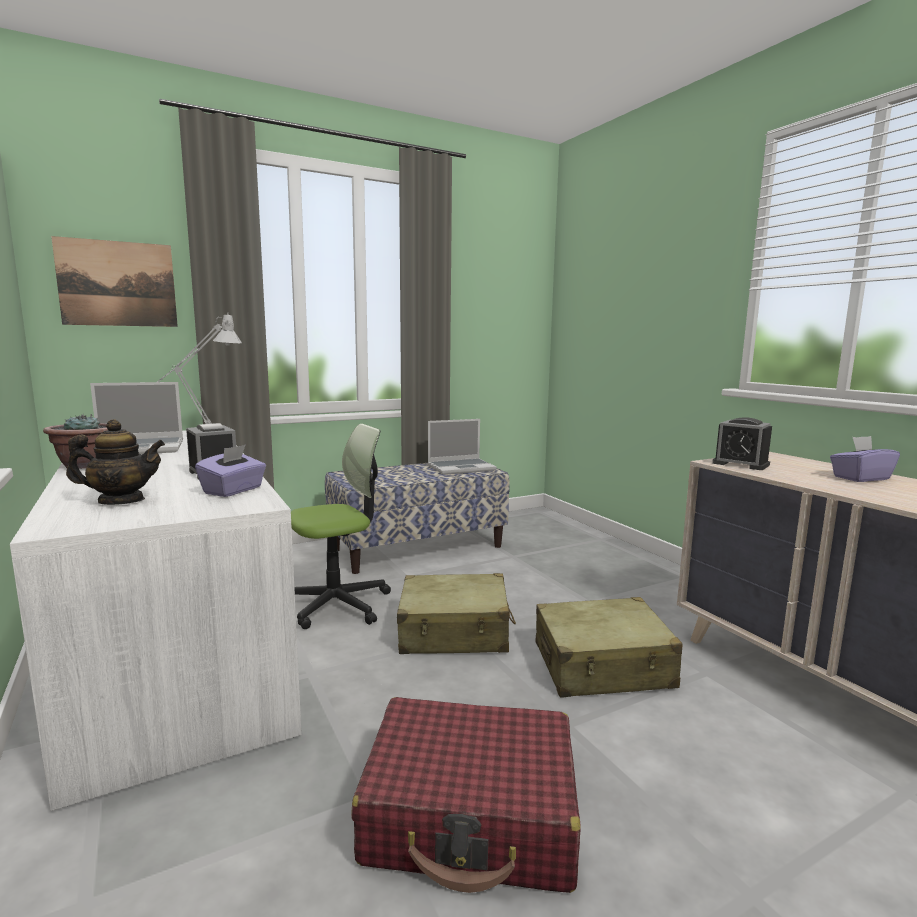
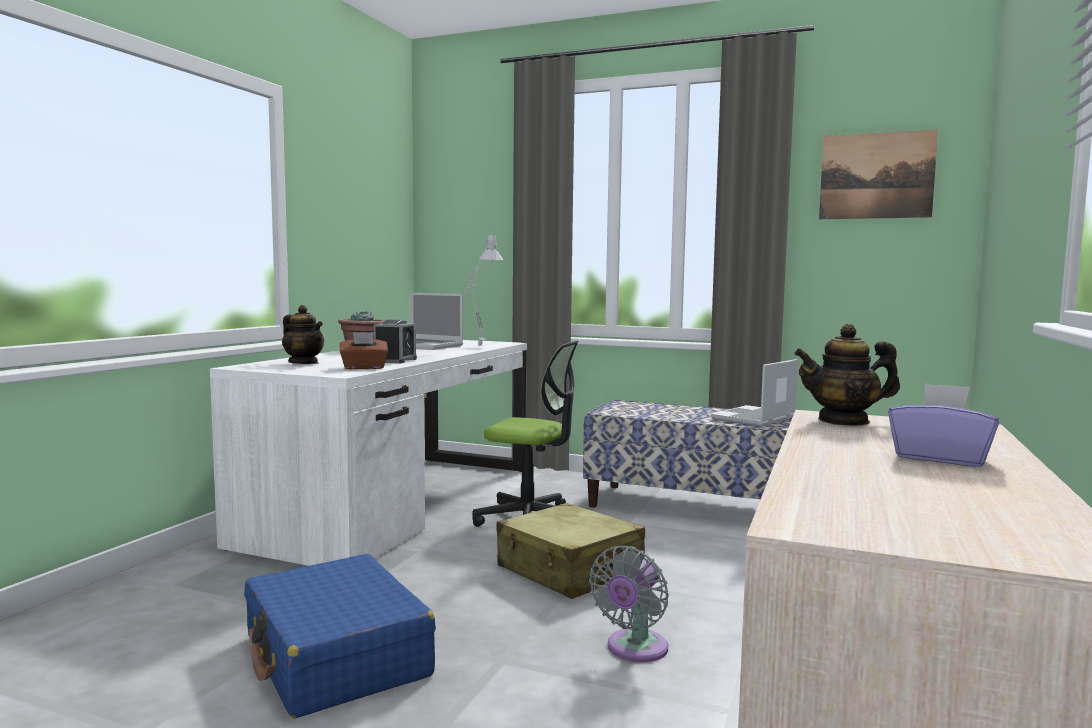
camera: 50 degrees right, 5 degrees down
picture [51,236,178,327] -> picture moved to [819,130,938,219]
purple tissue box [195,444,266,497] -> brown tissue box [339,332,388,369]
red suitcase [351,697,581,893] -> blue suitcase [244,554,436,718]
laptop [428,419,497,475] -> laptop turned 105 degrees clockwise [711,359,798,427]
beige suitcase [535,597,683,698] -> grey fan [589,546,669,662]
alarm clock [712,417,772,470] -> teapot [794,324,900,426]

